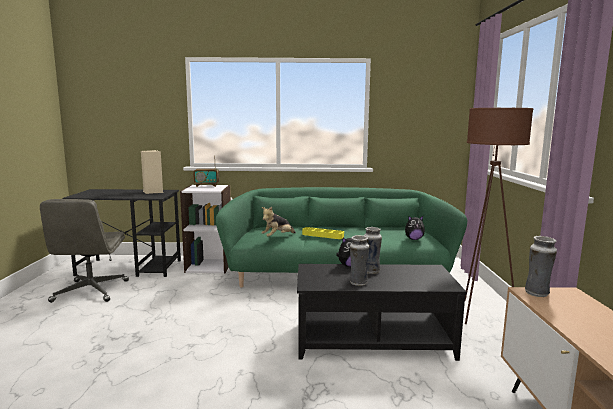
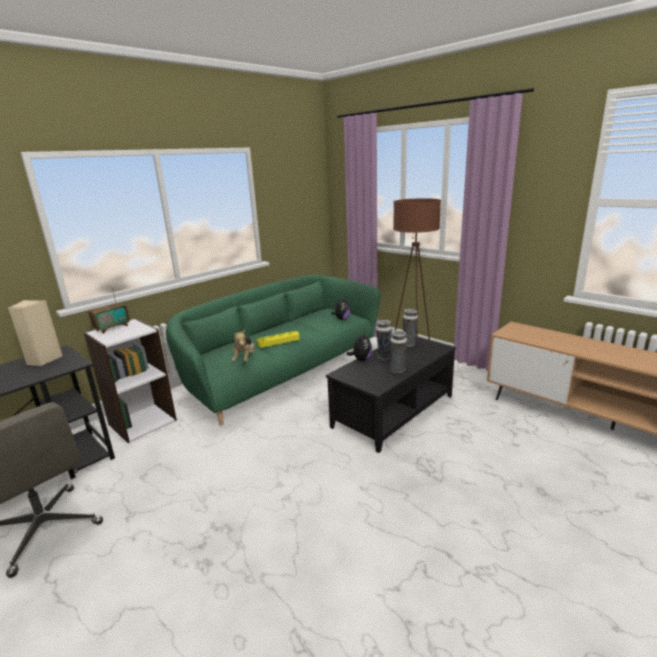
camera: 45 degrees left, 10 degrees up
vase [525,236,557,297] -> vase moved to [403,309,418,347]

